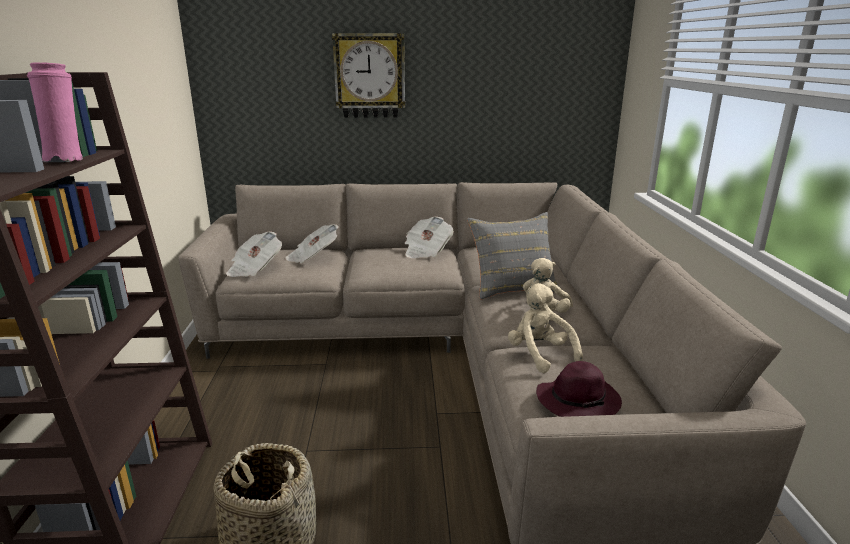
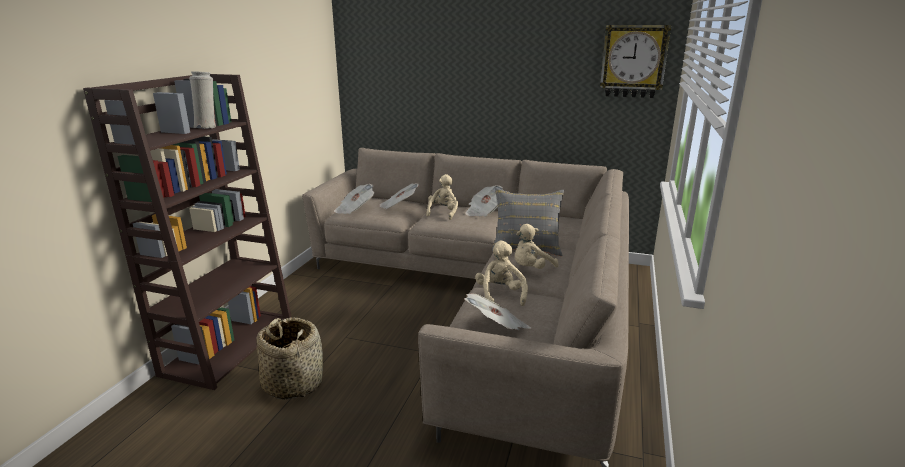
camera: 20 degrees right, 0 degrees up
pink vase [27,63,83,161] -> white vase [189,71,216,129]
wall clock [332,33,405,118] -> wall clock moved to [600,25,671,98]
purple hat [536,361,622,417] -> newspaper [464,294,531,331]
none -> beige plush toy [426,174,458,220]

